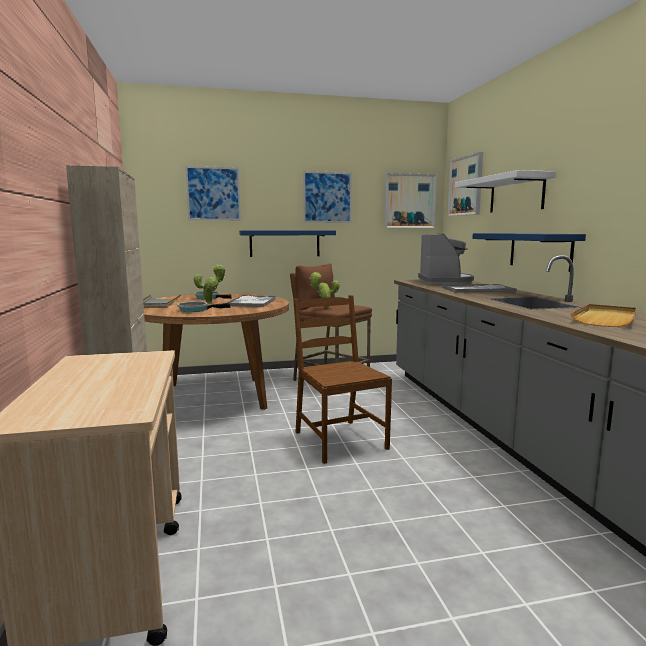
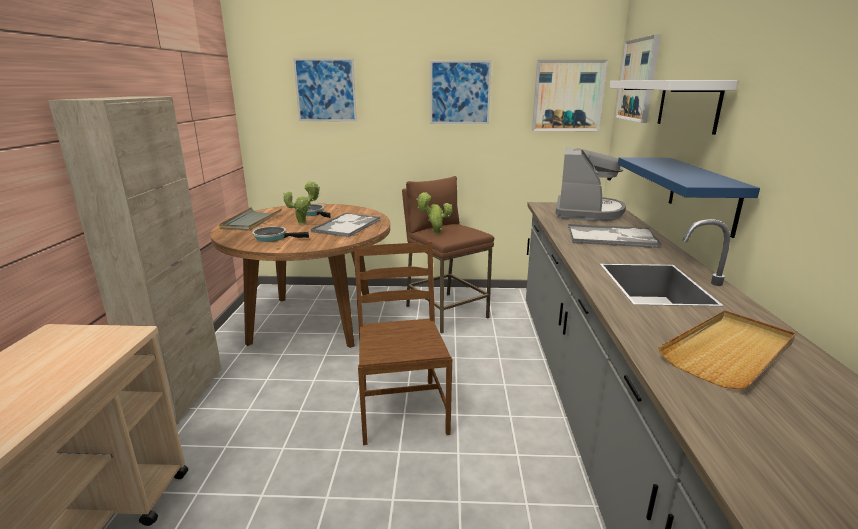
camera: 15 degrees right, 10 degrees up
blue shelf [239,230,336,257] -> none

